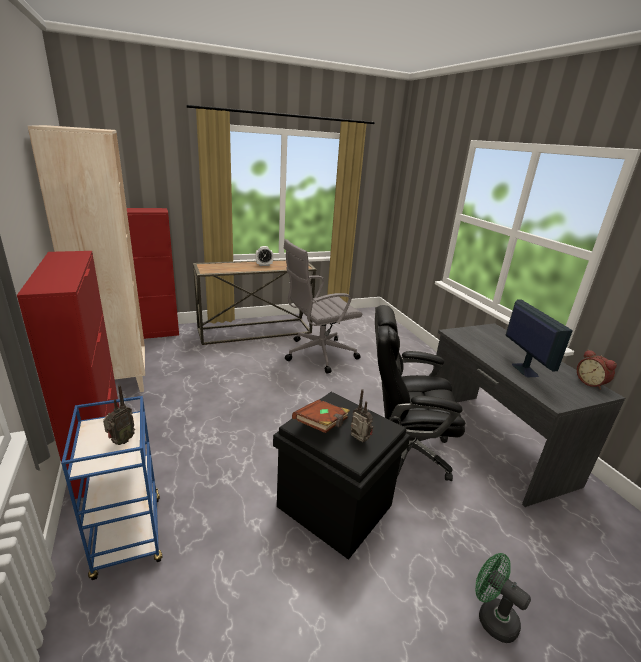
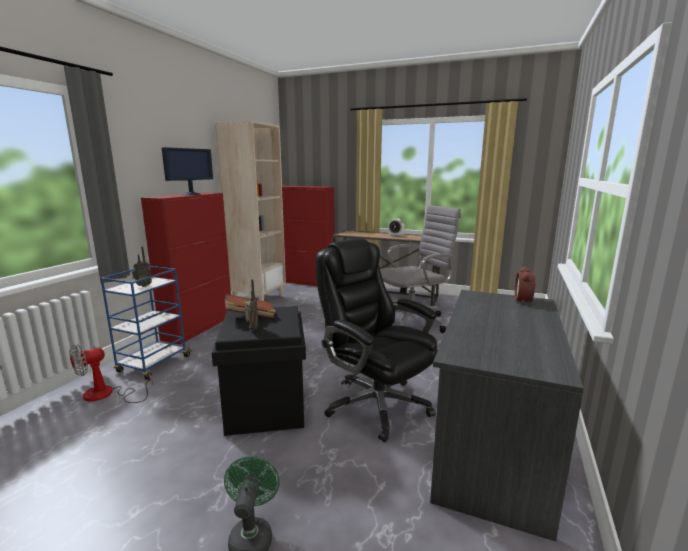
camera: 45 degrees right, 10 degrees down
grey office chair [283,239,362,373] -> grey office chair turned 135 degrees clockwise [380,205,461,333]
monitor [505,299,573,377] -> monitor moved to [162,147,213,195]
alarm clock [577,349,617,390] -> alarm clock moved to [515,266,536,304]
none -> fan [69,344,153,403]

